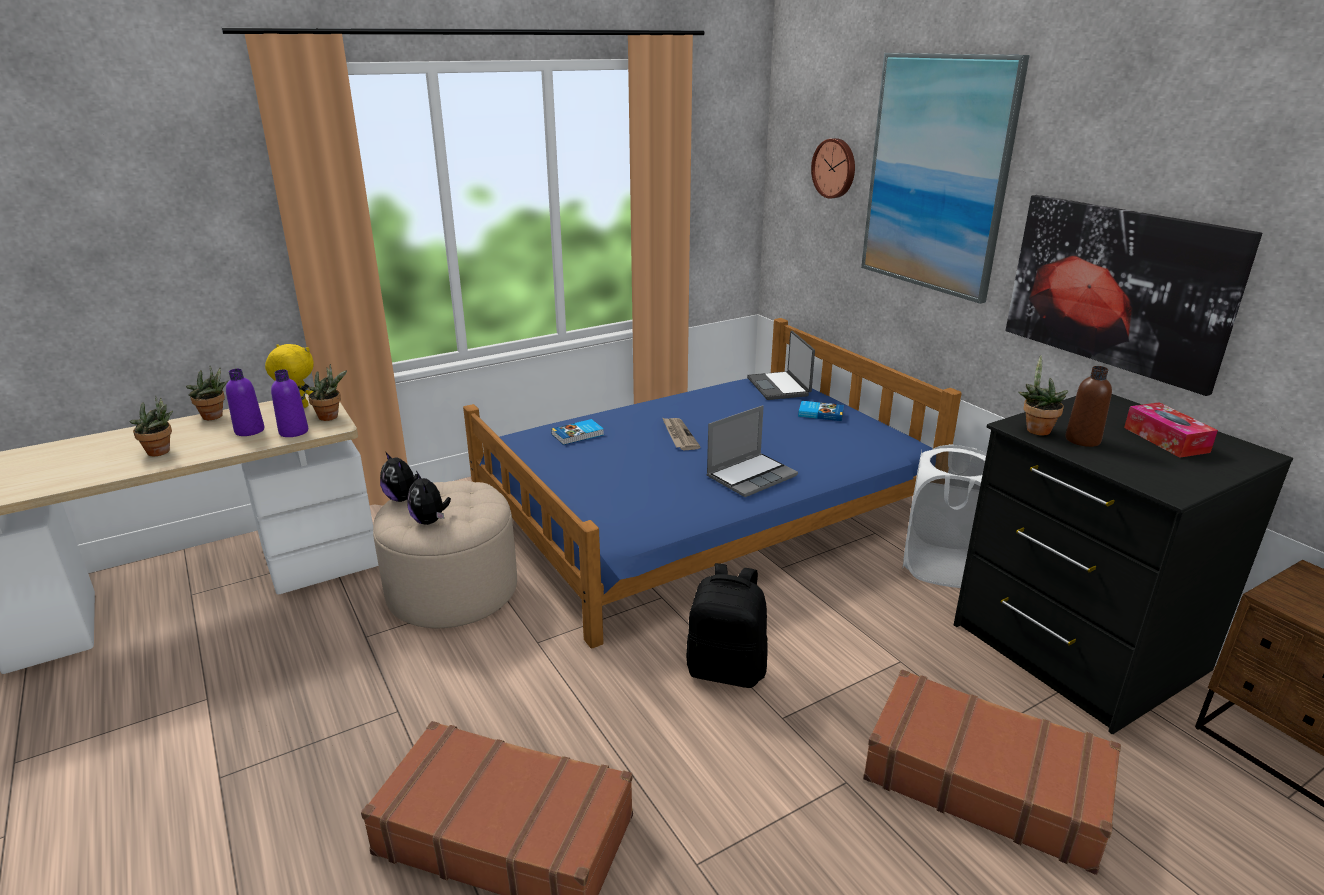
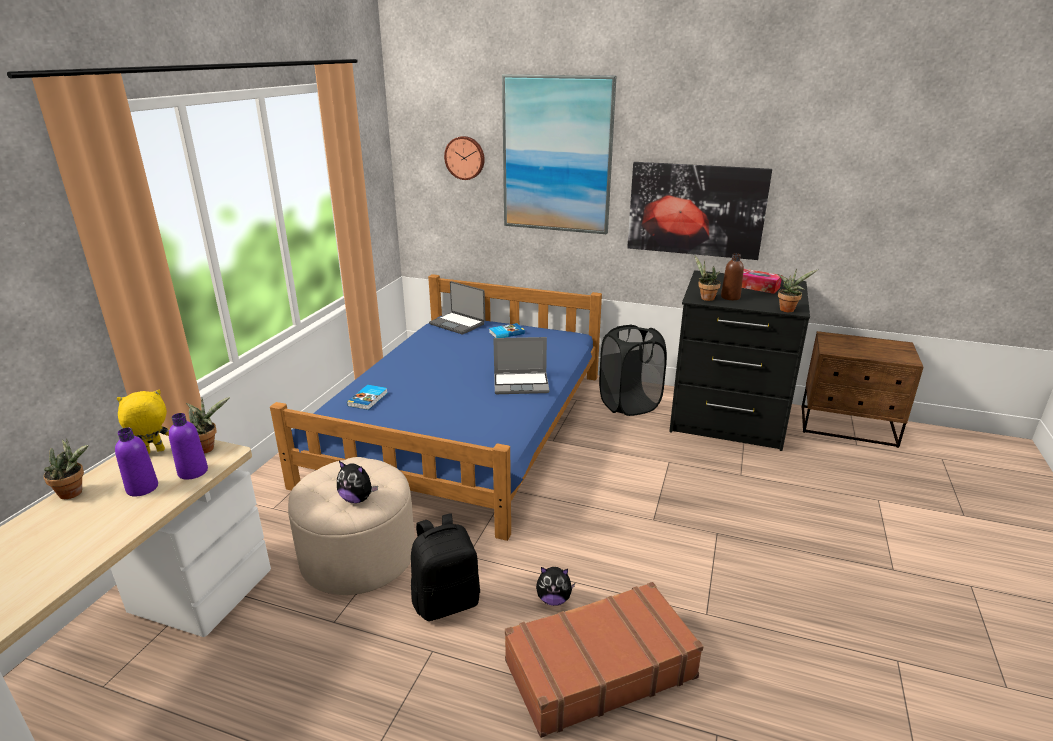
camera: 40 degrees left, 0 degrees up
potted plant [130,395,173,456] -> potted plant moved to [778,269,818,312]
plush toy [380,452,418,502] -> plush toy moved to [536,567,575,606]
newspaper [663,418,700,450] -> none
black backpack [686,563,768,688] -> black backpack moved to [411,513,480,621]
laptop [706,405,798,497] -> laptop turned 75 degrees clockwise [493,337,549,394]
brown suitcase [863,669,1121,875] -> none
white laundry basket [903,444,986,588] -> black laundry basket [599,325,667,416]

